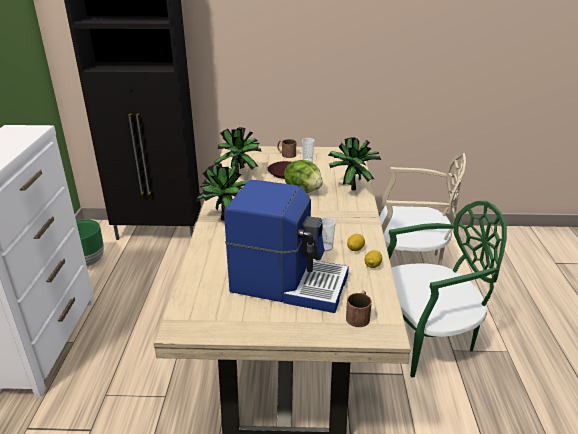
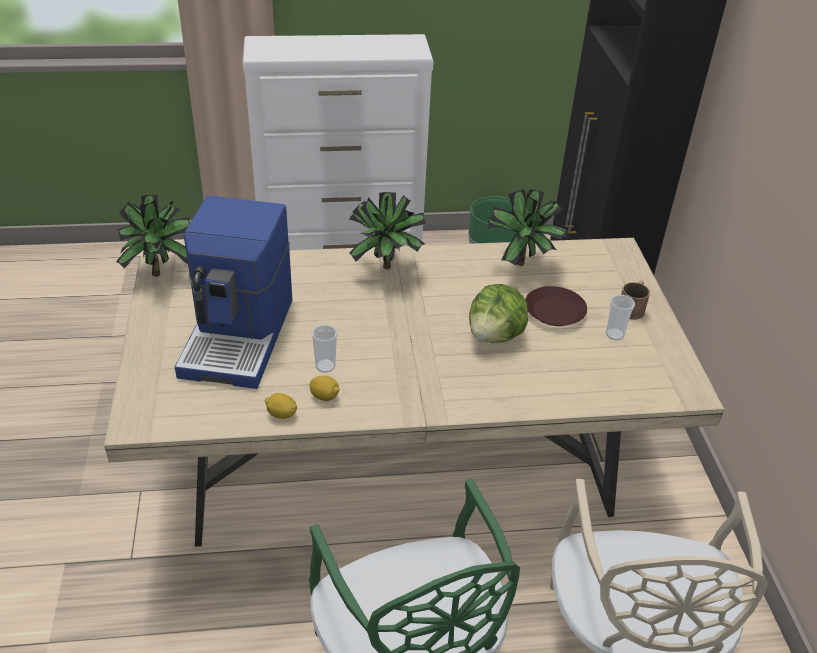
camera: 80 degrees right, 10 degrees up
potted plant [328,137,381,190] -> potted plant moved to [116,195,190,277]
brown mug [346,290,372,327] -> none

